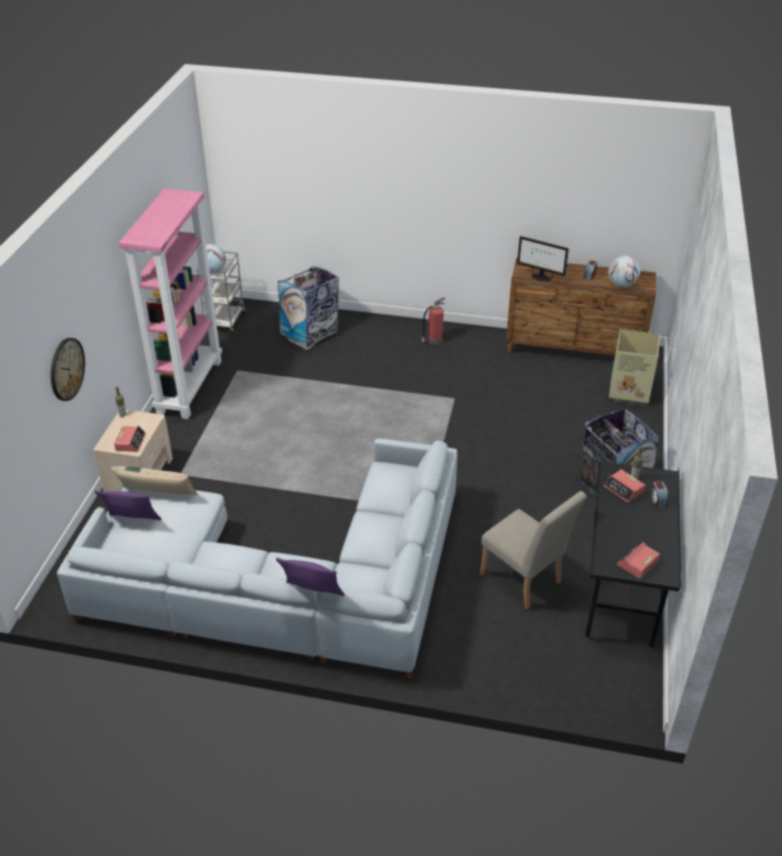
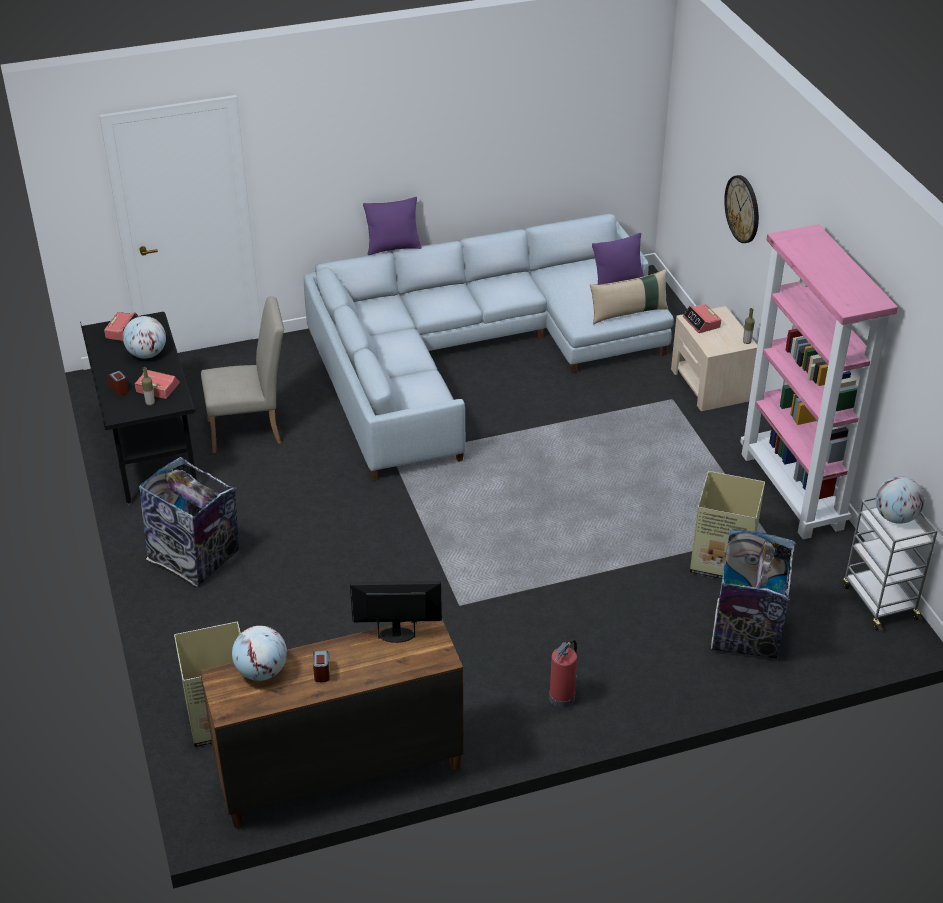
camera: 150 degrees right, 0 degrees up
beige chair [480,491,586,609] -> beige chair turned 150 degrees clockwise [201,296,284,453]
none -> globe [123,316,166,359]
none -> cardboard box [690,471,765,579]

